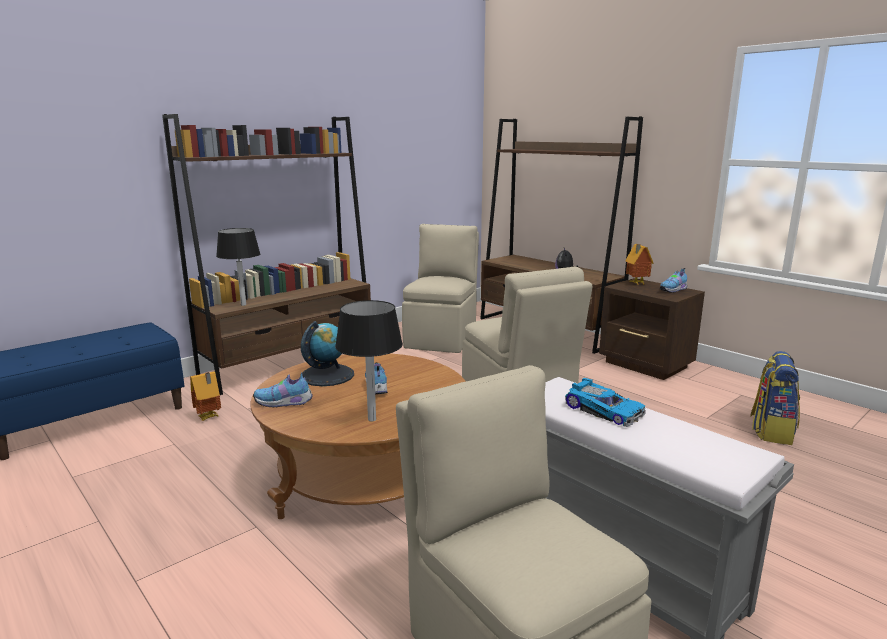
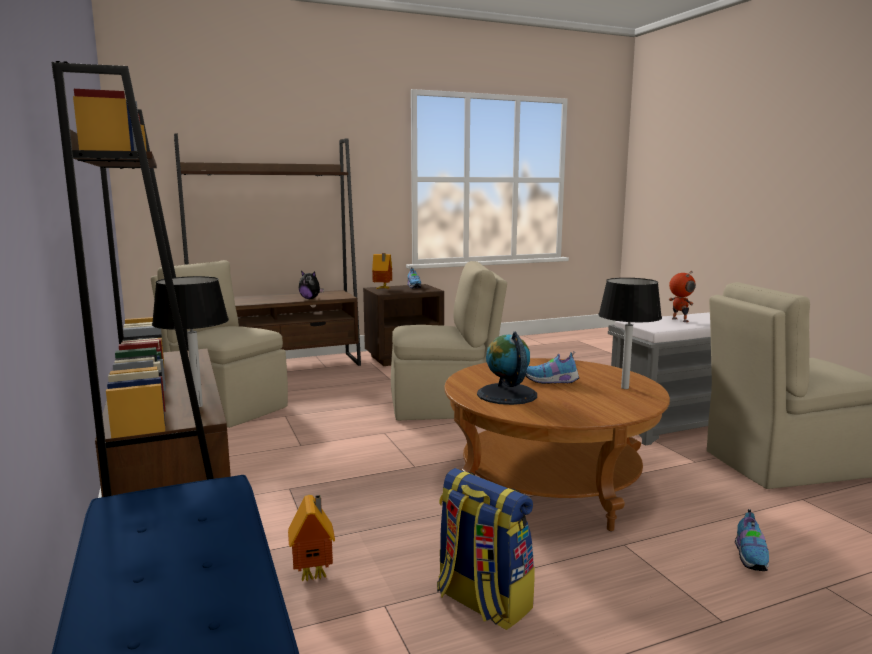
camera: 70 degrees left, 5 degrees down
shoe [253,371,313,408] -> shoe moved to [735,509,769,571]
toy car [565,378,646,427] -> toy robot [669,271,696,322]
backpack [750,351,800,445] -> backpack moved to [437,468,535,630]

